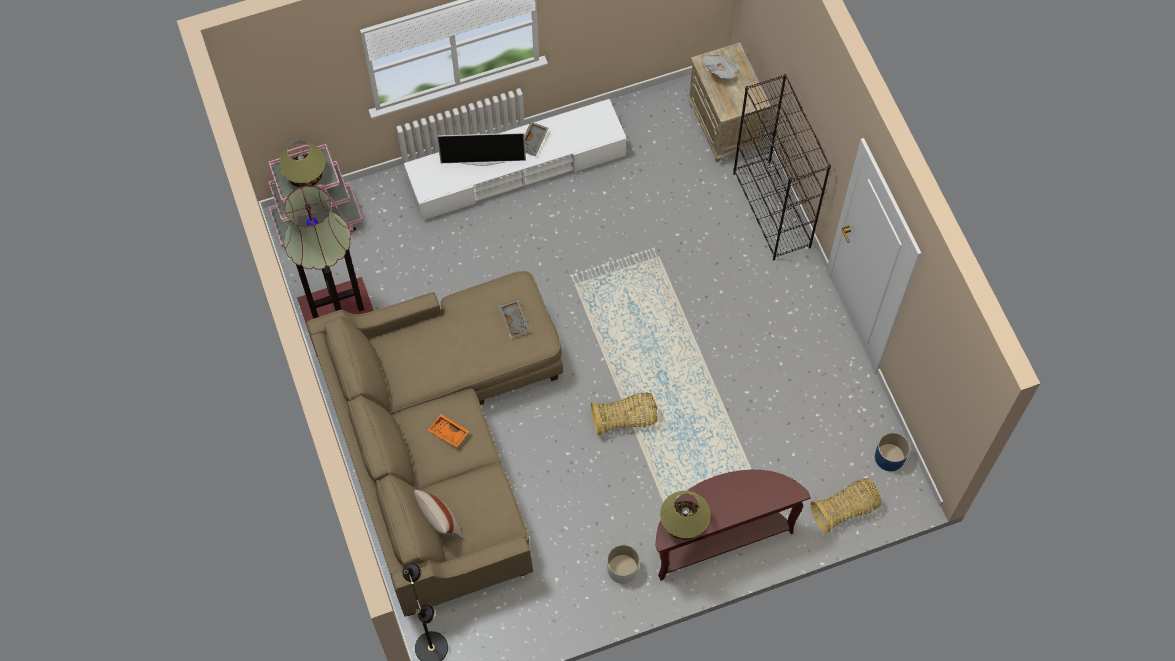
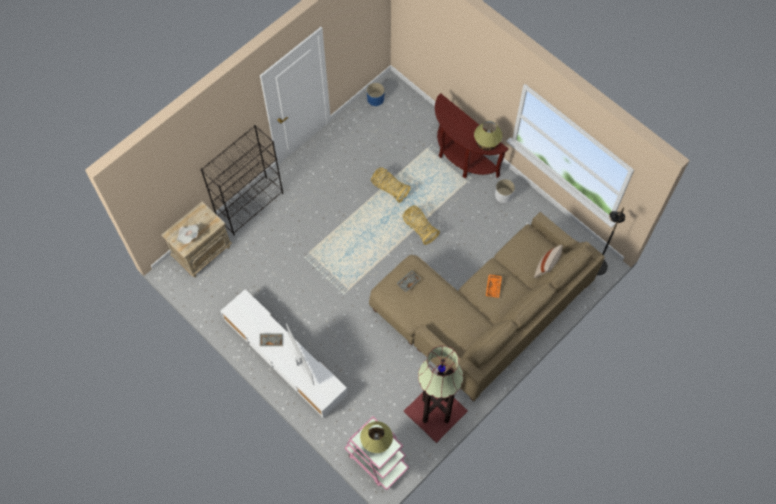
camera: 115 degrees left, 0 degrees up
basket [811,478,882,534] -> basket moved to [371,167,411,203]

